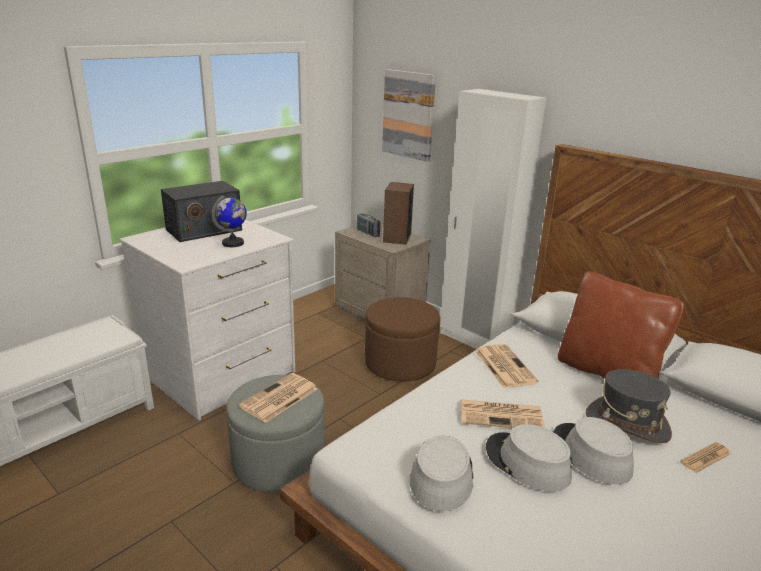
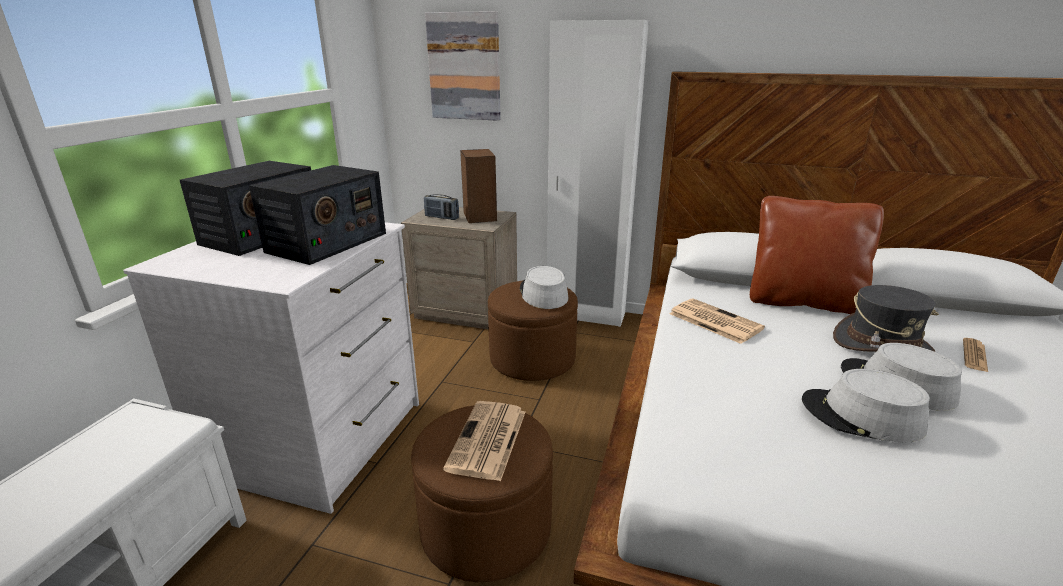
camera: 25 degrees left, 0 degrees up
globe [212,195,247,247] -> radio [249,165,386,265]
grey ottoman [226,375,325,492] -> brown ottoman [411,405,553,582]
grey hat [410,436,473,511] -> grey hat moved to [520,266,569,309]
newspaper [461,400,545,428] -> none

